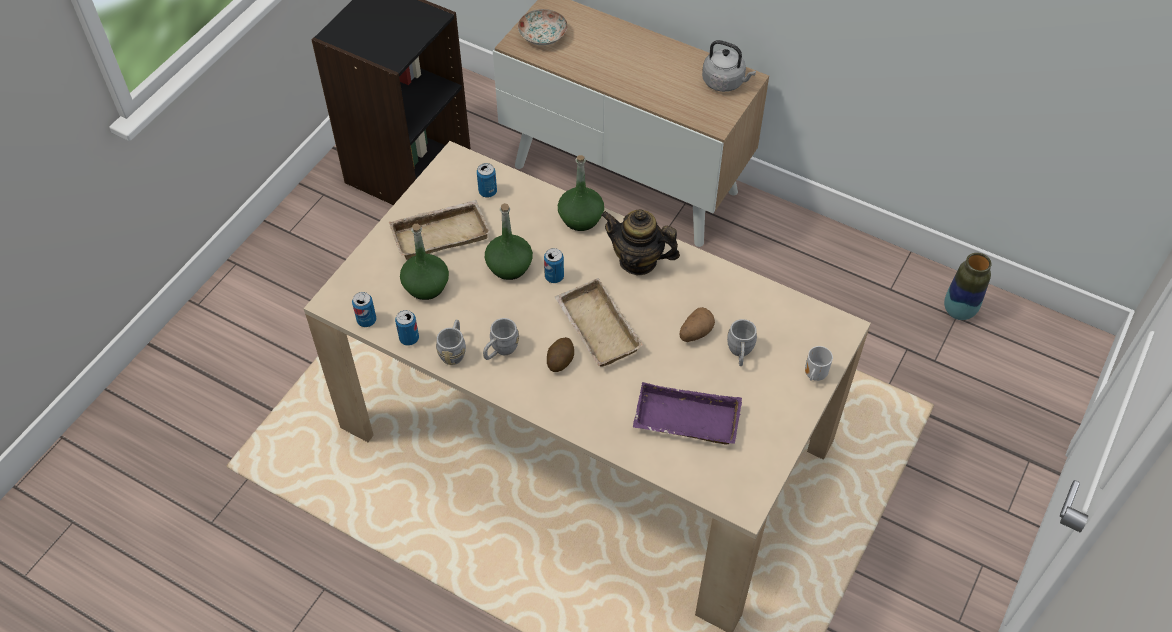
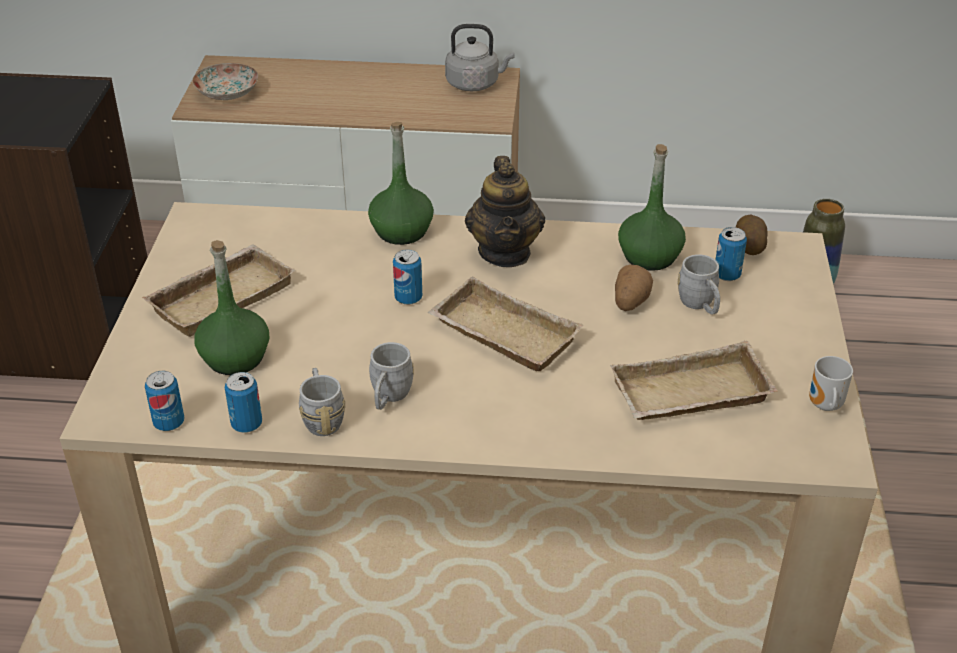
camera: 25 degrees left, 15 degrees down
can [477,163,497,198] -> can moved to [715,227,747,281]
green bottle [485,203,533,280] -> green bottle moved to [618,144,686,271]
potato [547,337,574,372] -> potato moved to [736,215,768,255]
teapot [601,209,680,275] -> teapot turned 90 degrees counterclockwise [465,156,545,267]
purple tray [633,382,742,445] -> beige tray [610,341,778,420]
mug [805,346,833,381] -> mug moved to [809,356,853,411]

